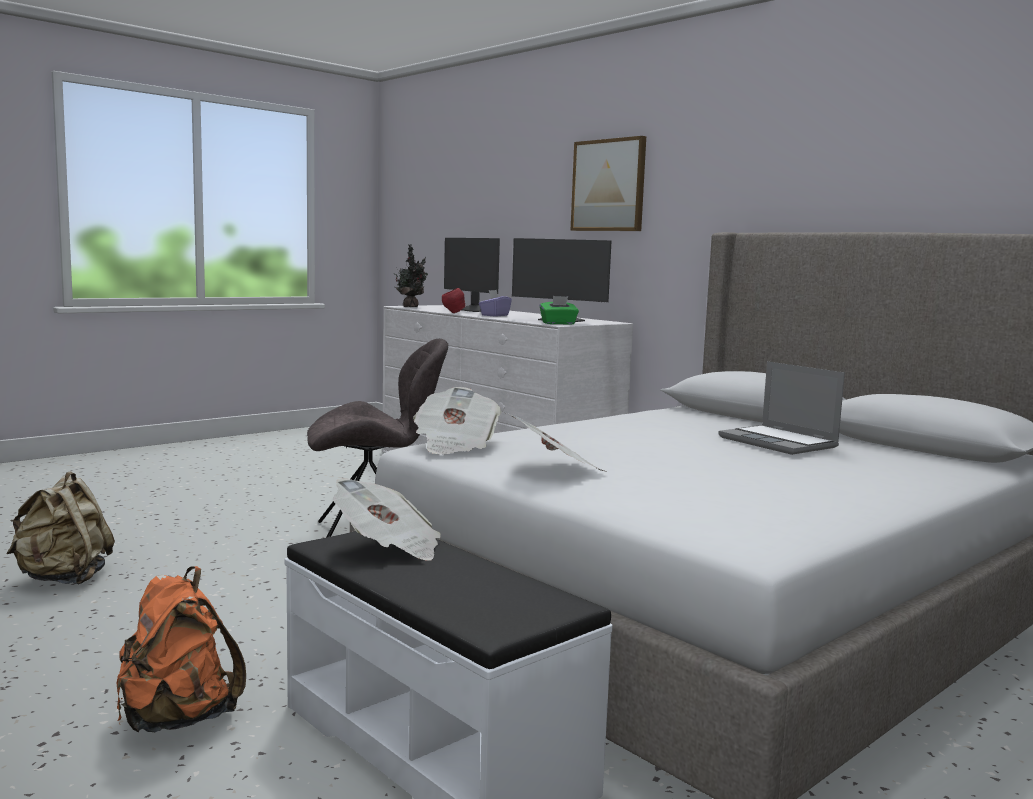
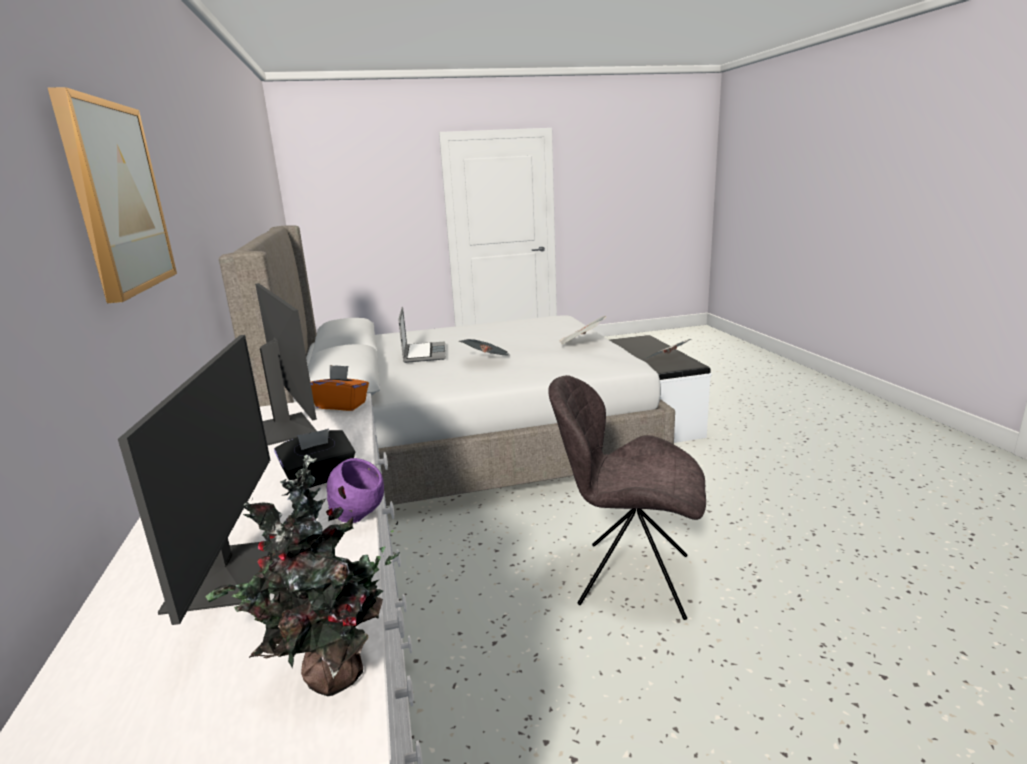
camera: 150 degrees left, 10 degrees up
beige backpack [7,471,115,585] -> none
orange backpack [117,566,246,732] -> none
newspaper [413,387,502,455] -> newspaper moved to [459,339,510,356]
red bowl [442,288,466,313] -> purple bowl [327,458,384,523]
purple tissue box [479,290,512,317] -> black tissue box [274,429,355,488]
green tissue box [540,296,579,325] -> orange tissue box [310,365,369,411]

